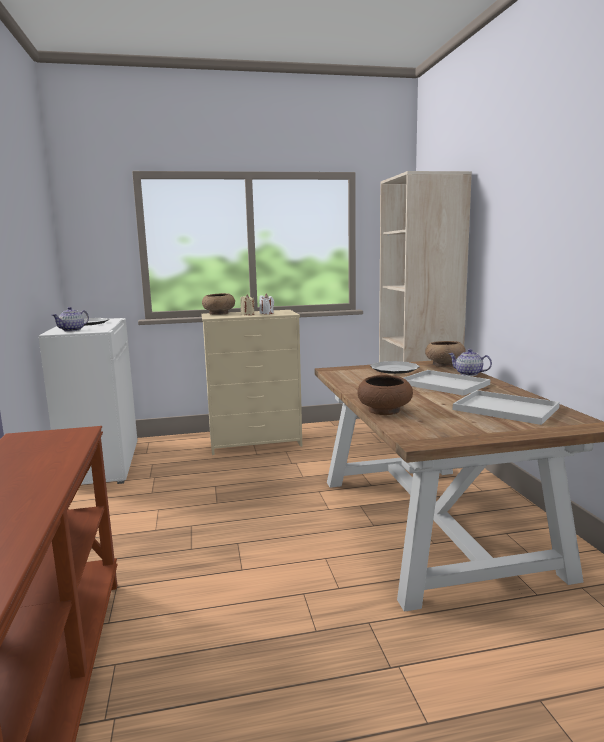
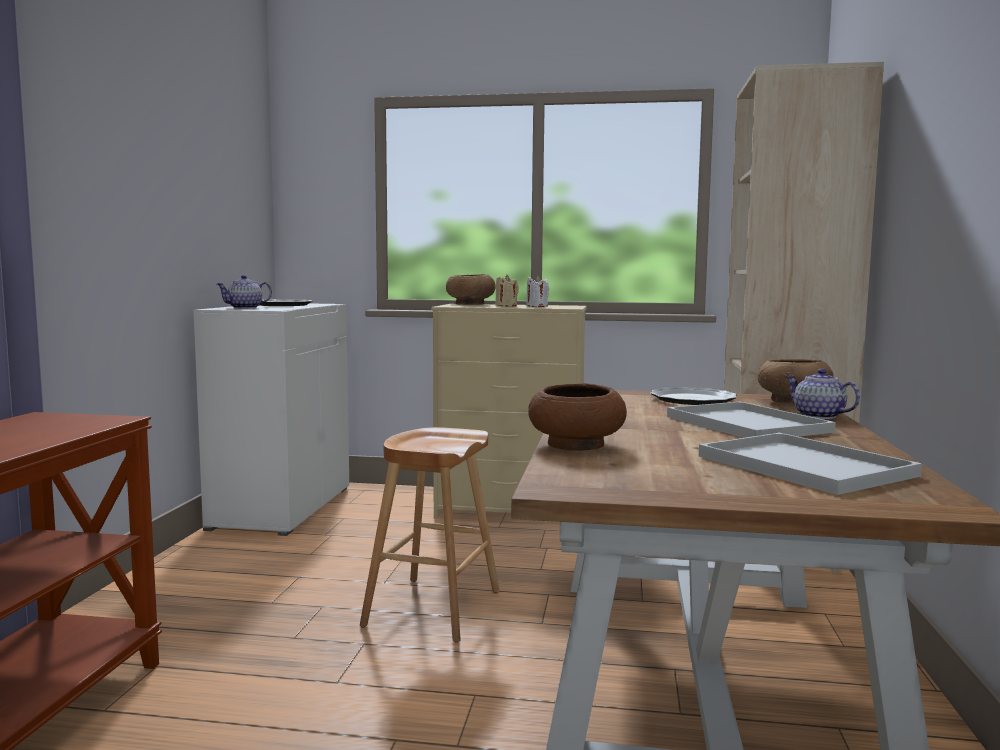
camera: 20 degrees right, 5 degrees down
none -> brown stool [360,427,499,642]

